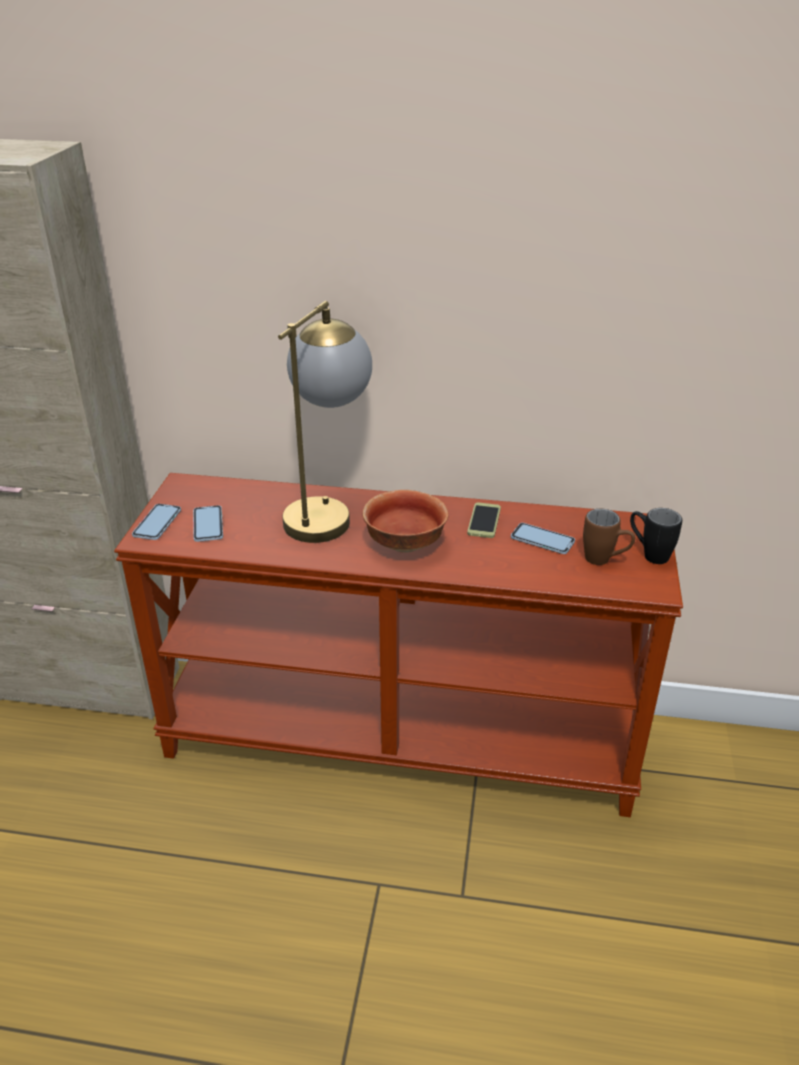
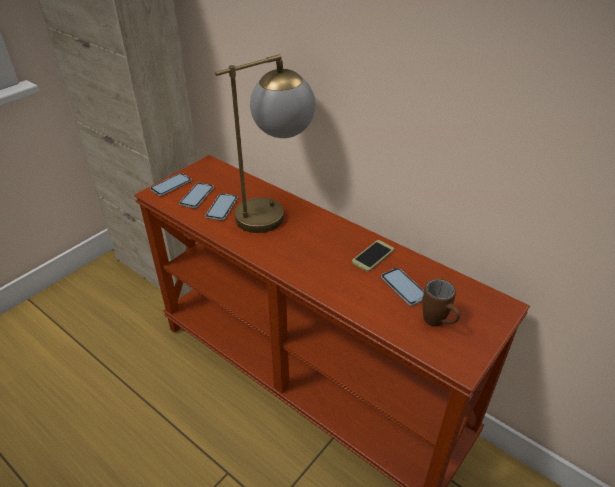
camera: 30 degrees right, 5 degrees up
bowl [363,490,448,553] -> none
black mug [630,508,682,564] -> none
none -> phone [205,193,238,220]

